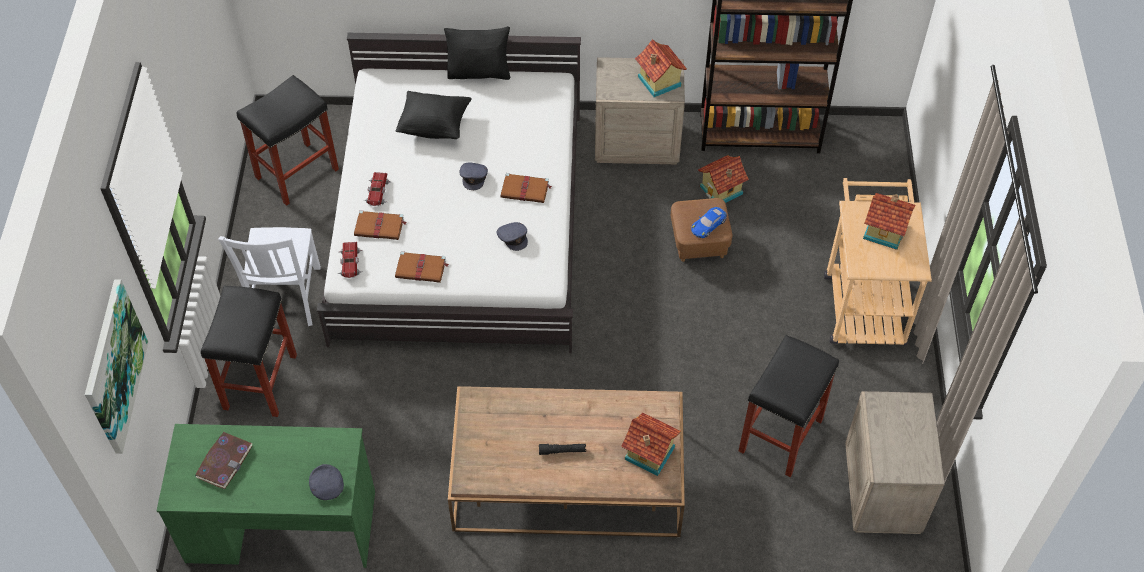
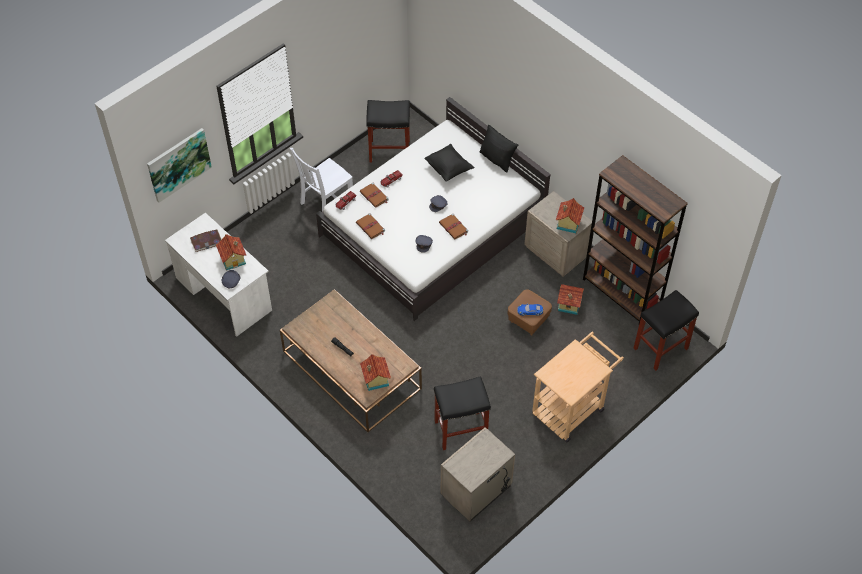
camera: 45 degrees right, 0 degrees up
green desk [156,424,375,568] -> white desk [165,213,272,337]
black stool [201,286,297,417] -> black stool moved to [634,290,699,371]
toy house [863,193,915,250] -> toy house moved to [216,234,246,270]

